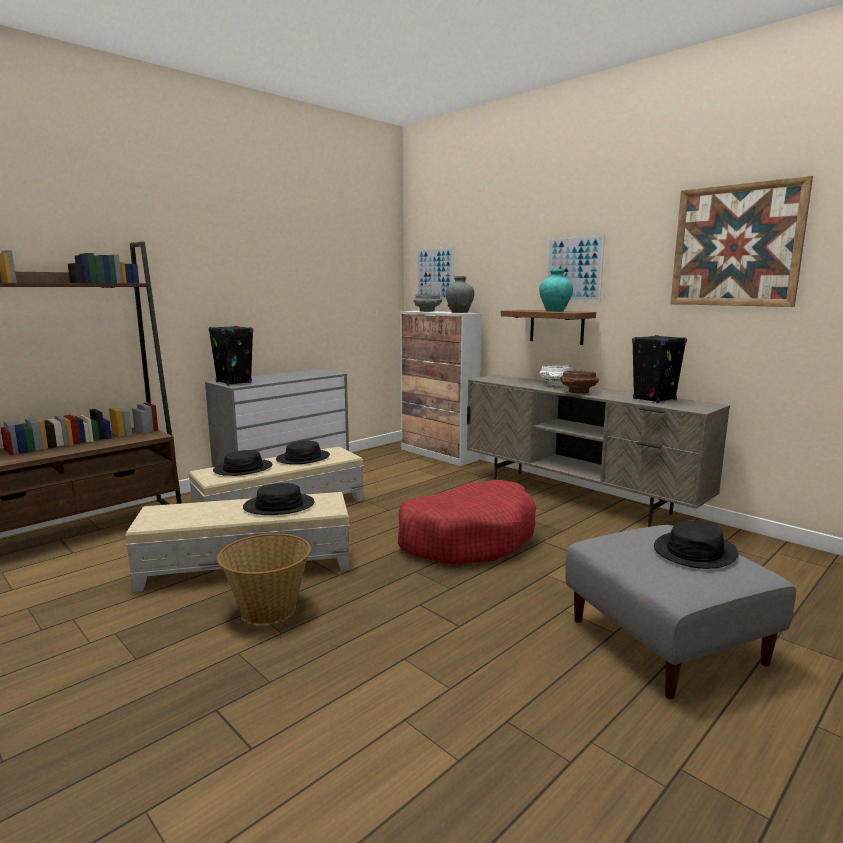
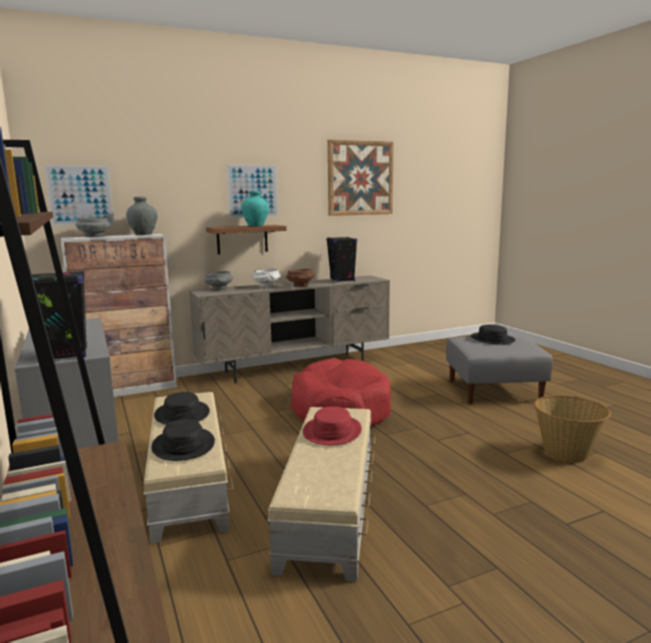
camera: 70 degrees left, 0 degrees up
basket [217,533,311,624] -> basket moved to [534,395,611,463]
black hat [243,483,315,515] -> red hat [303,406,362,445]
none -> grey bowl [204,271,233,290]

